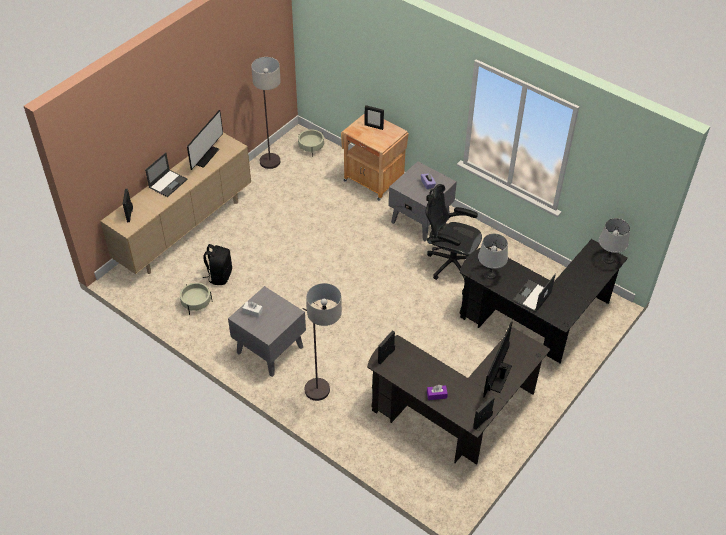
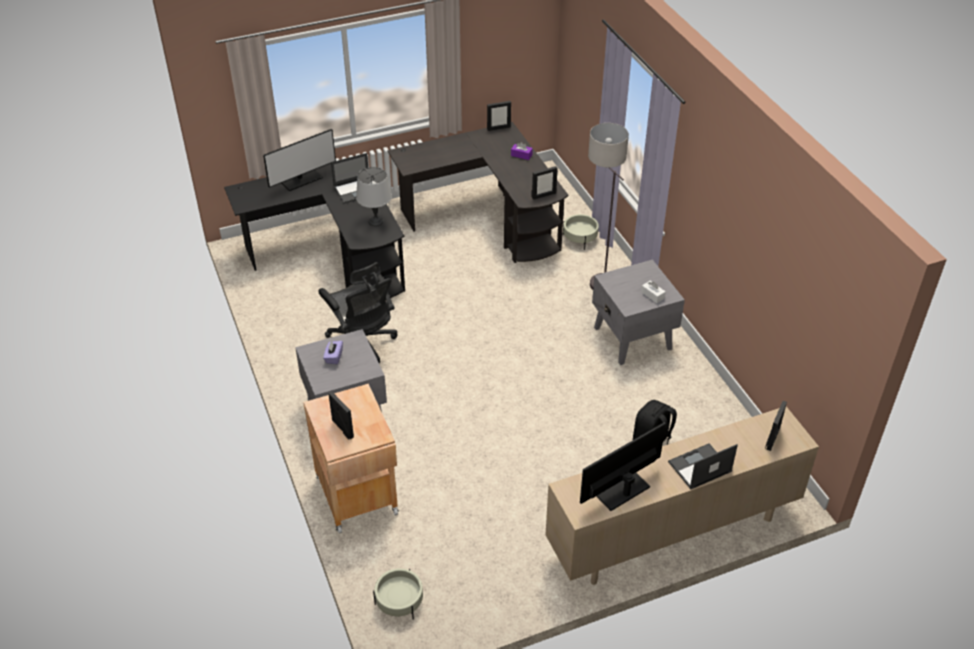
camera: 150 degrees left, 5 degrees down
beige planter [180,282,213,315] -> beige planter moved to [563,214,599,250]
grey floor lamp [251,57,281,169] -> none
monitor [483,321,512,398] -> monitor moved to [263,129,336,191]
grey table lamp [599,218,630,264] -> none

